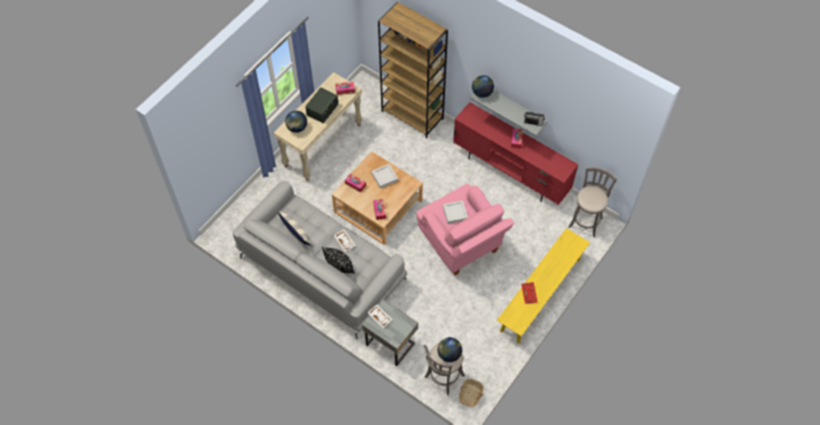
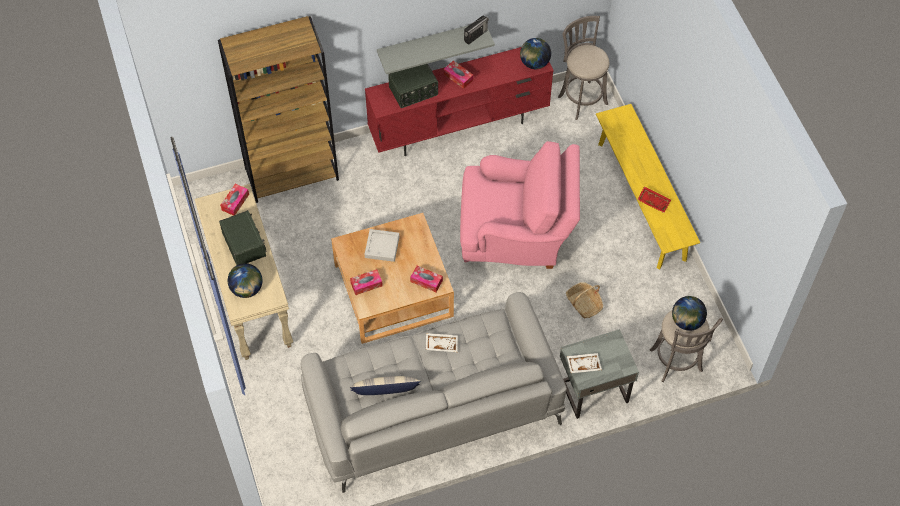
camera: 55 degrees left, 0 degrees up
black pillow [322,247,355,274] -> none
grey tray [443,200,468,224] -> none
basket [459,379,484,407] -> basket moved to [566,282,603,318]
globe [472,75,494,98] -> globe moved to [520,38,551,69]
none -> radio [388,64,438,108]

